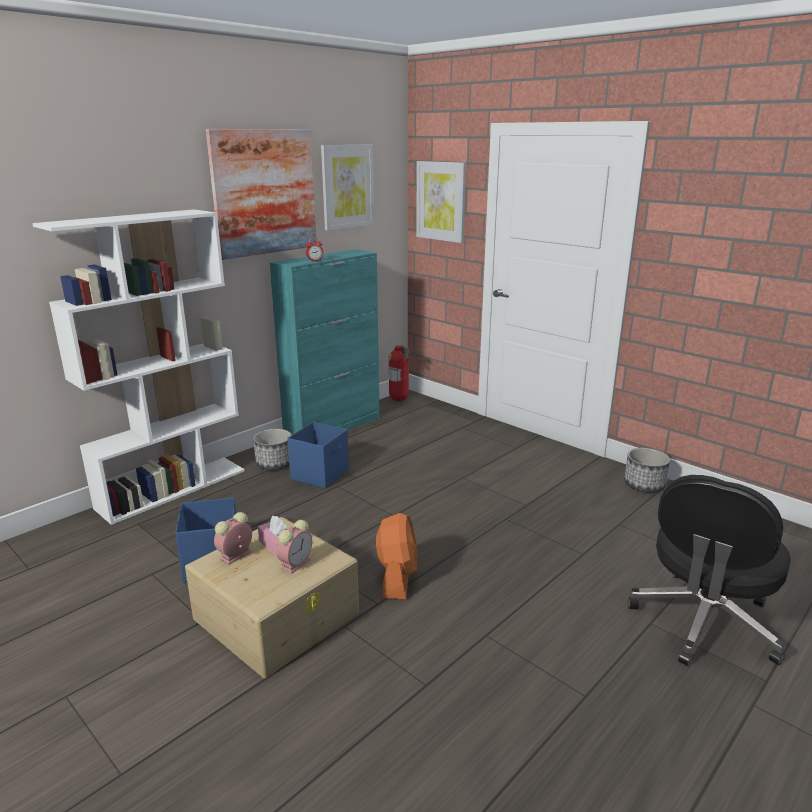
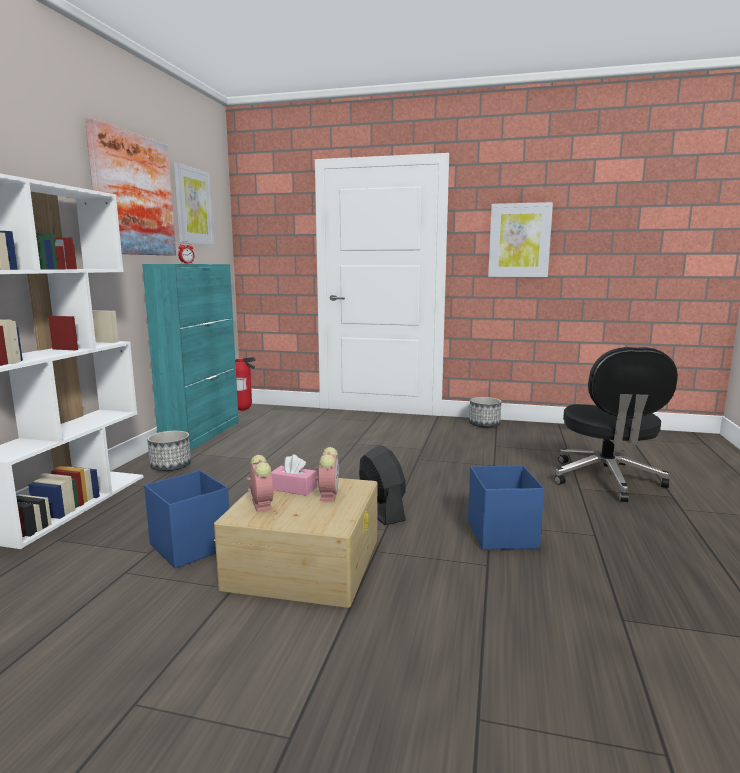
camera: 30 degrees left, 10 degrees down
alarm clock [214,512,252,565] -> alarm clock turned 150 degrees clockwise [247,455,273,512]
blue storage box [288,422,349,489] -> blue storage box moved to [468,465,544,550]
orange fan [376,513,418,599] -> black fan [359,445,406,525]
picture [416,161,466,243] -> picture moved to [488,202,553,277]

